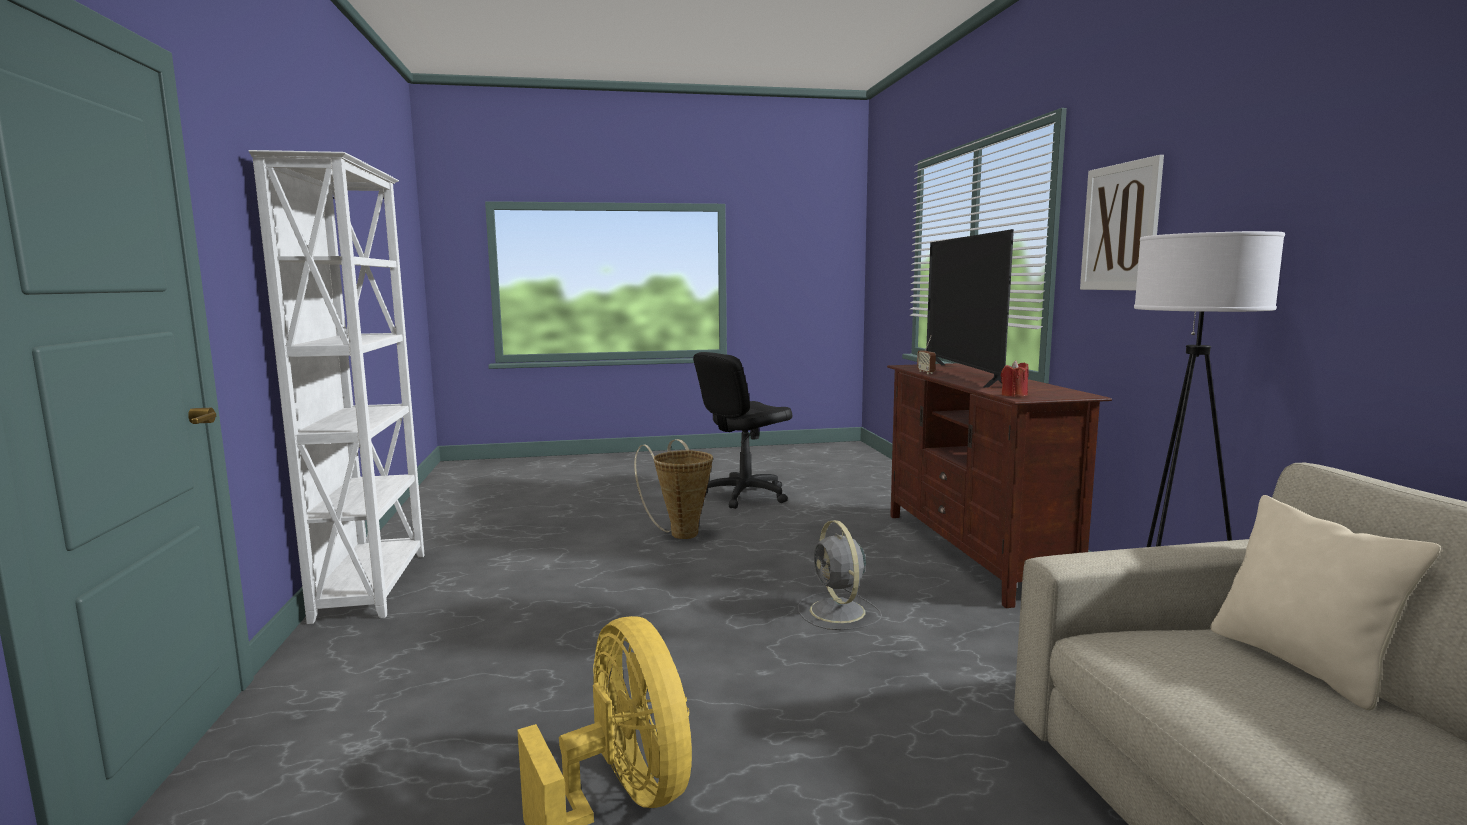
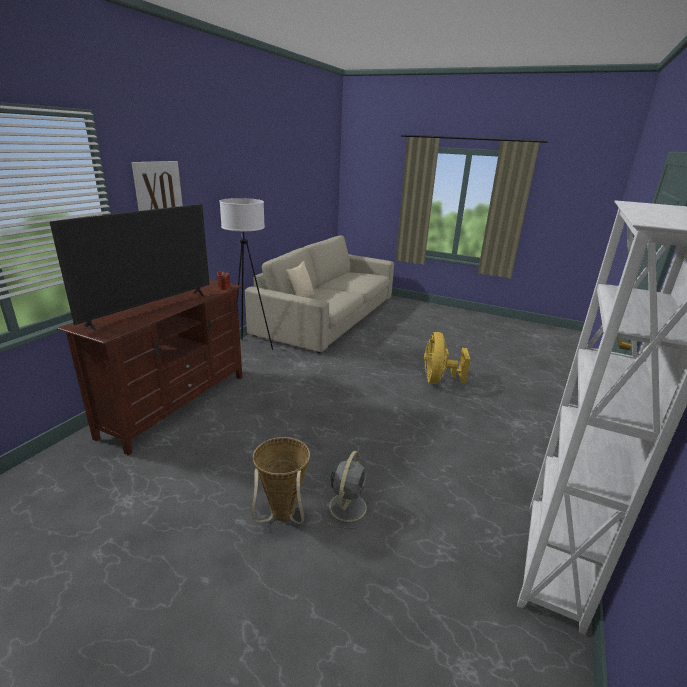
camera: 145 degrees left, 15 degrees up
black office chair [693,352,792,509] -> none
grey fan [798,520,882,630] -> grey fan moved to [322,451,375,528]
radio [917,335,936,374] -> none

